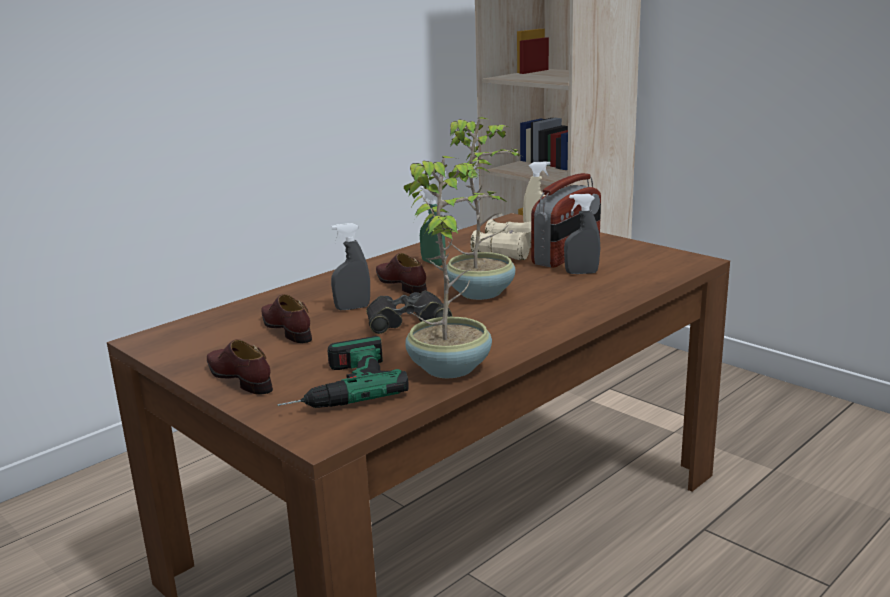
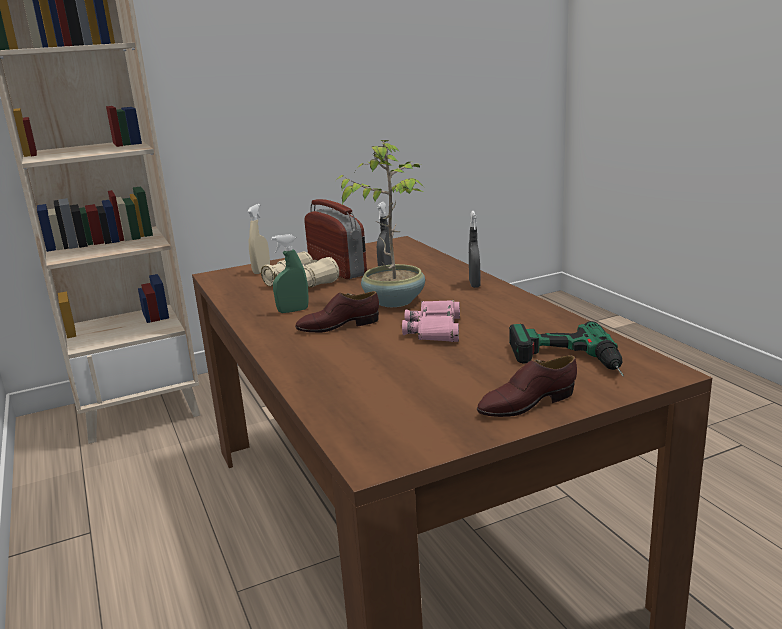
camera: 70 degrees left, 0 degrees up
brown shoe [261,294,312,343] -> none
grey spray bottle [331,223,370,310] -> grey spray bottle moved to [469,211,481,288]
black binoculars [366,291,453,334] -> pink binoculars [402,300,460,342]
potted plant [404,156,505,378] -> none

